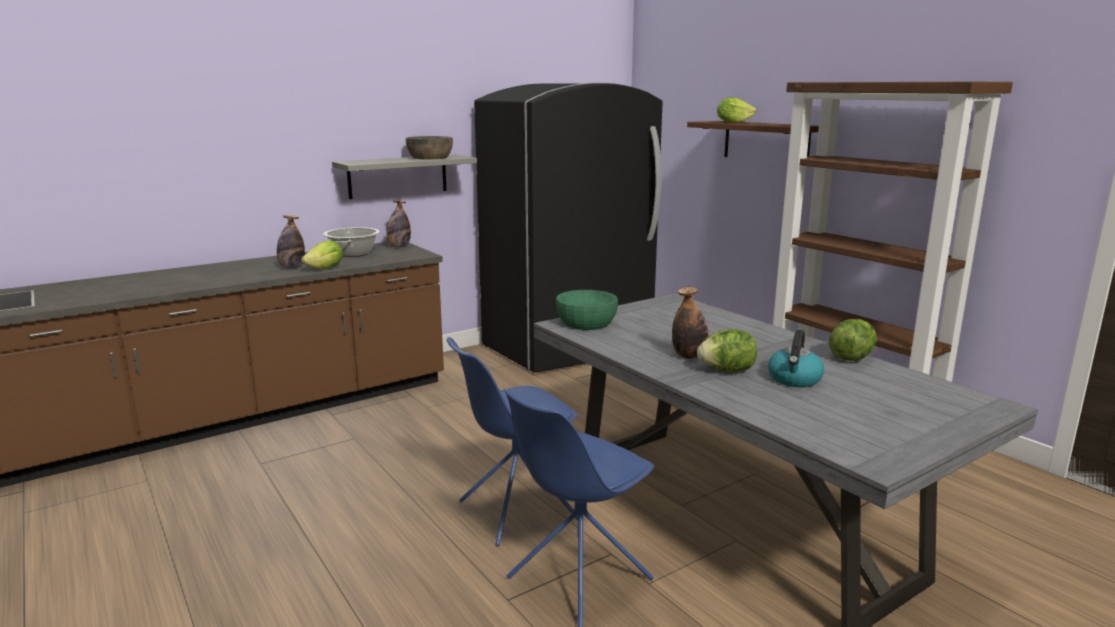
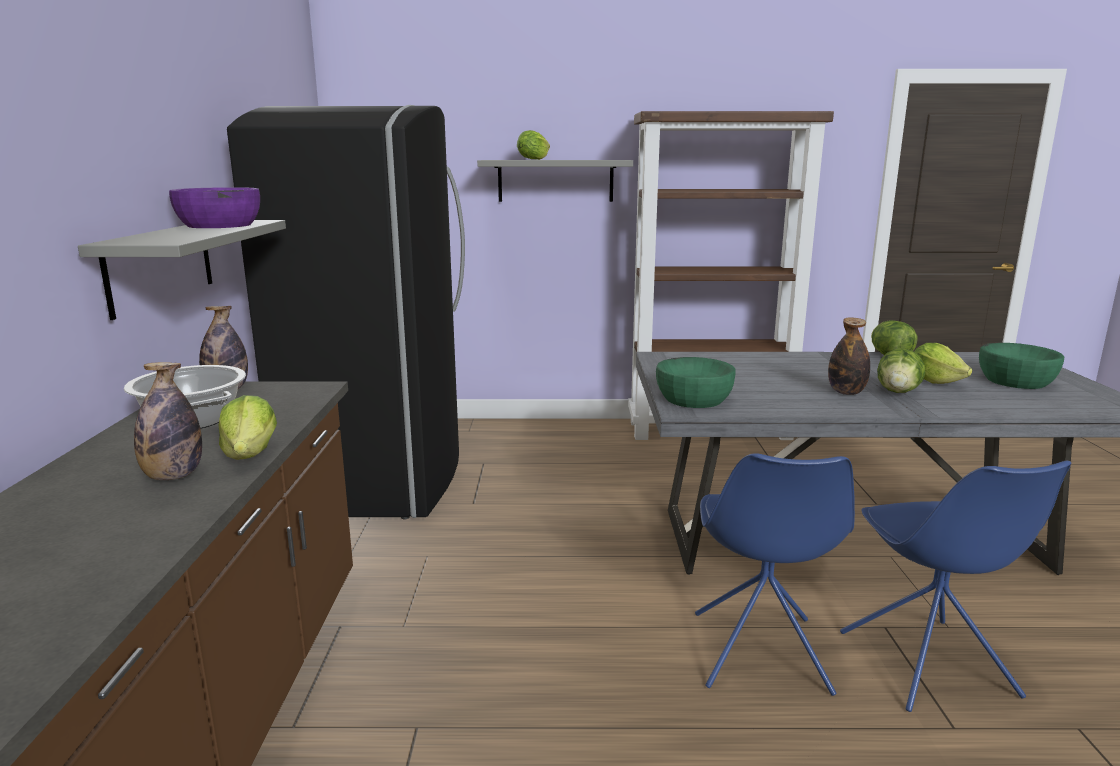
camera: 55 degrees left, 0 degrees up
brown bowl [406,136,453,159] -> purple bowl [169,187,260,228]
brown shelf [687,121,819,157] -> grey shelf [477,160,633,202]
kettle [768,330,824,387] -> lettuce [914,343,972,384]
none -> green bowl [979,343,1064,389]

